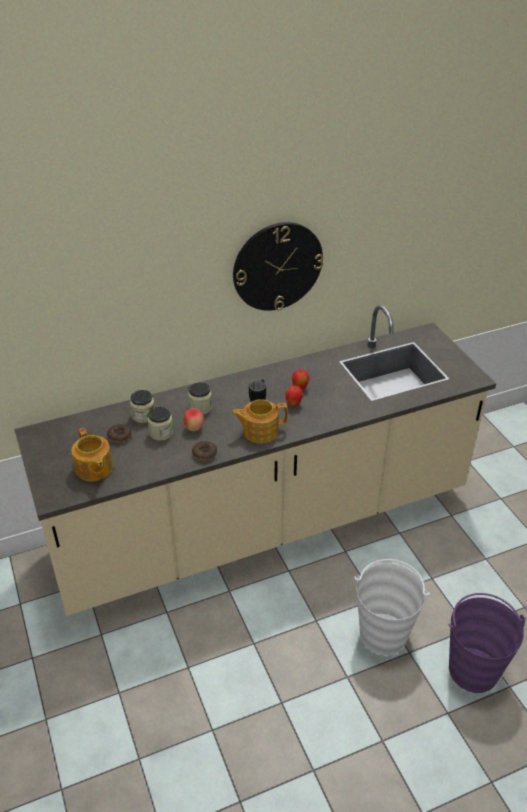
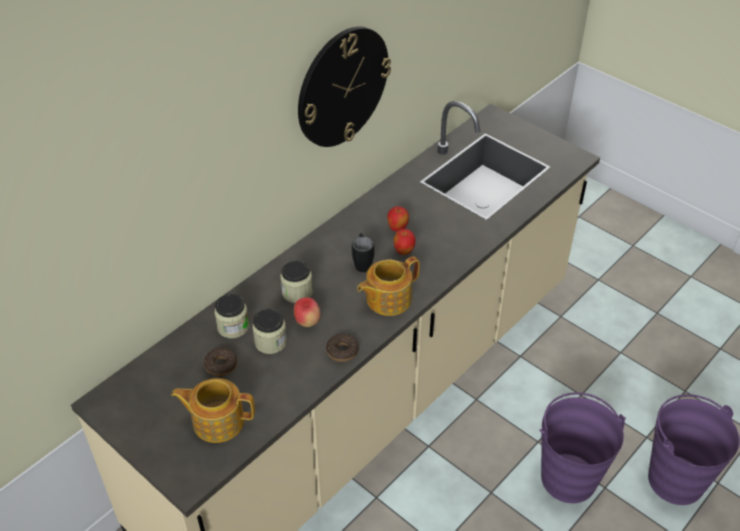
camera: 25 degrees left, 5 degrees up
teapot [71,428,113,482] -> teapot turned 150 degrees clockwise [171,378,255,443]
white bucket [354,559,430,655] -> purple bucket [539,392,626,503]

